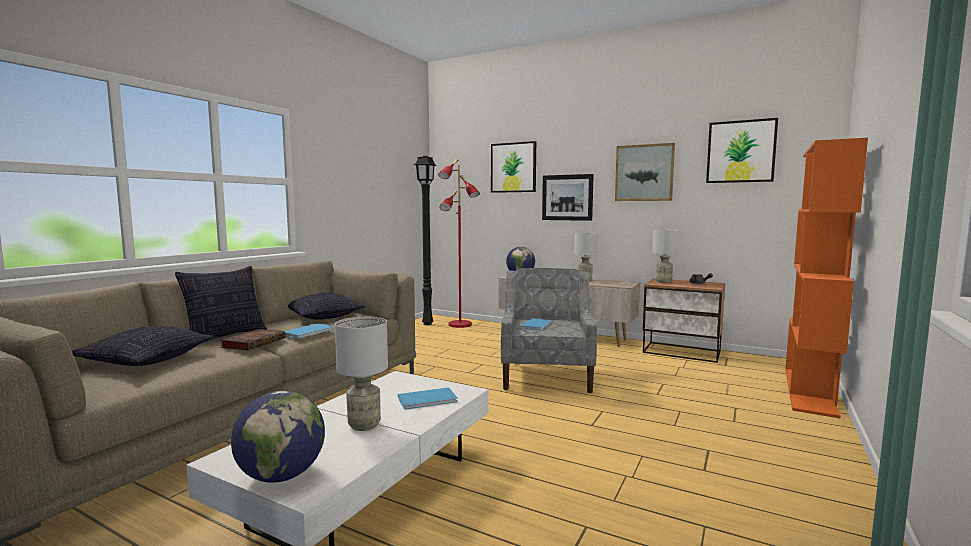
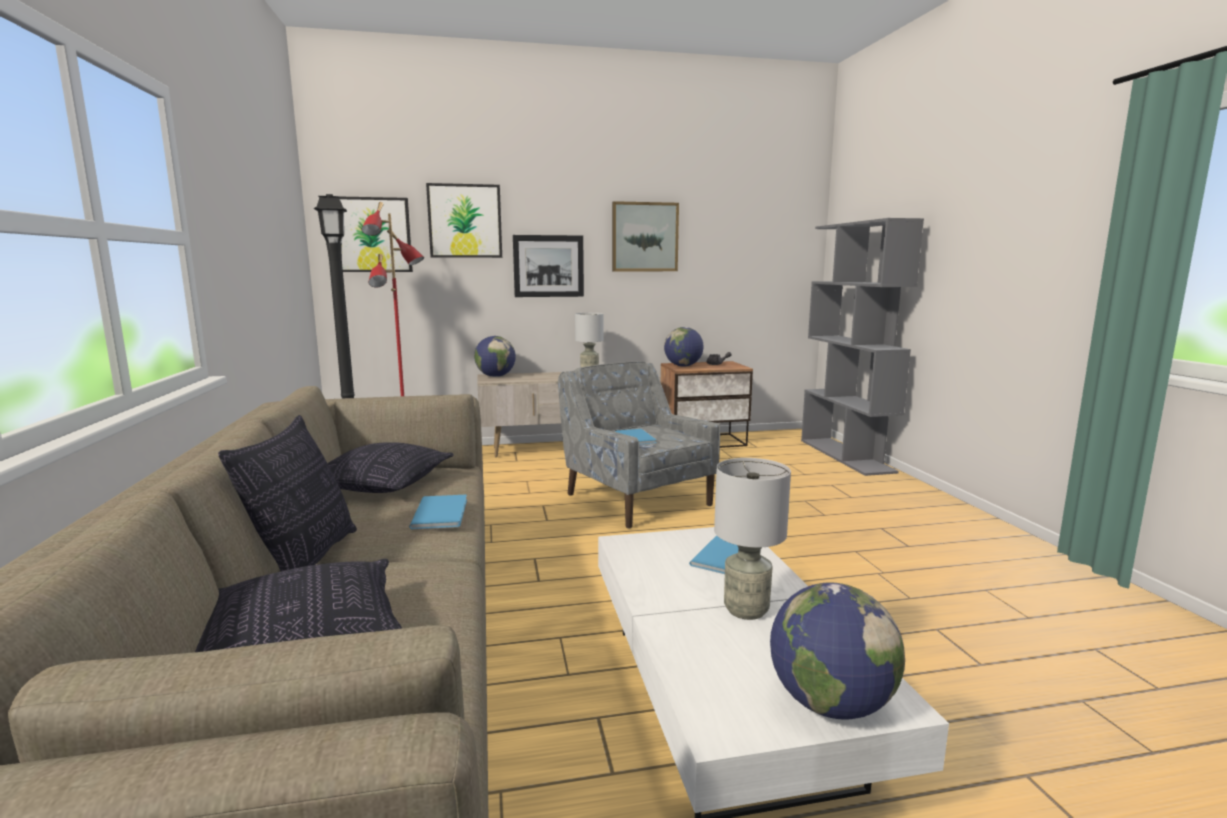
camera: 40 degrees left, 5 degrees up
book [220,329,286,350] -> none
grey table lamp [652,230,679,283] -> globe [664,327,704,367]
picture [706,118,778,183] -> picture moved to [339,196,413,272]
orange bookcase [785,138,868,419] -> grey bookcase [801,218,924,476]

